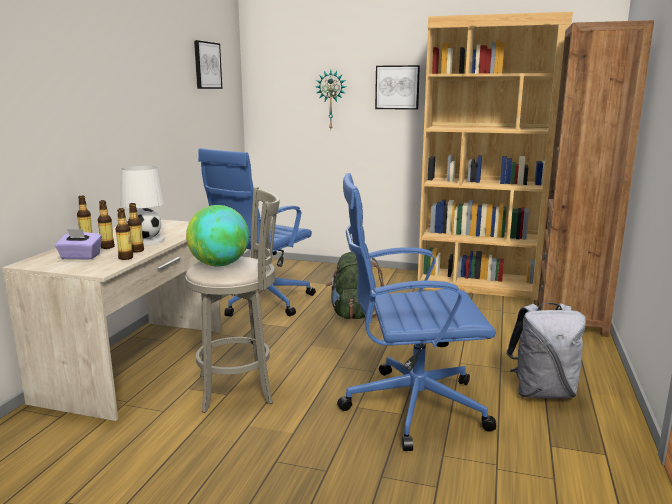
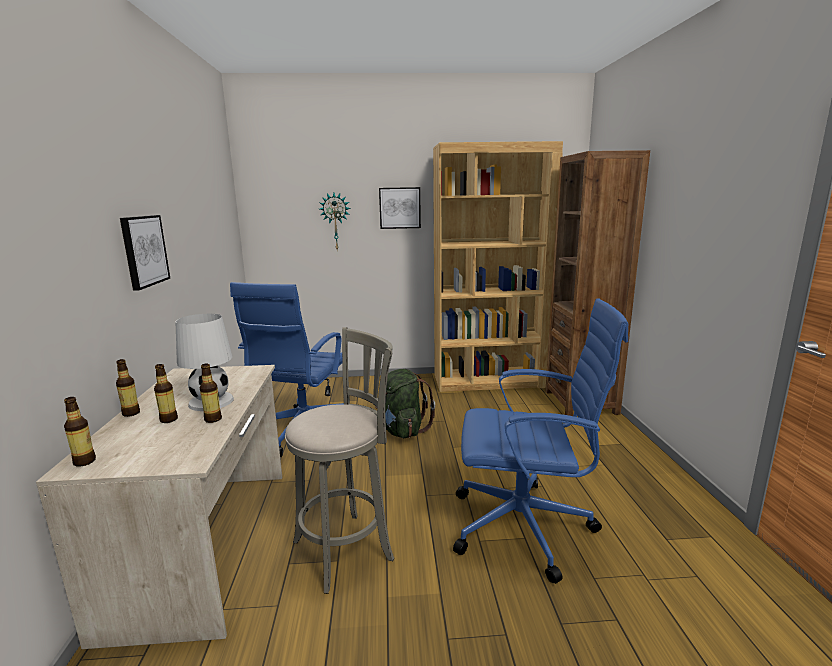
camera: 20 degrees left, 0 degrees up
purple tissue box [55,229,102,260] -> none
bottle [116,208,133,260] -> bottle moved to [64,397,96,467]
globe [186,205,249,267] -> none
picture [194,40,222,89] -> picture moved to [120,215,170,291]
blue office chair [337,173,496,451] -> blue office chair turned 150 degrees counterclockwise [453,298,628,584]
grey backpack [506,303,586,399] -> none

